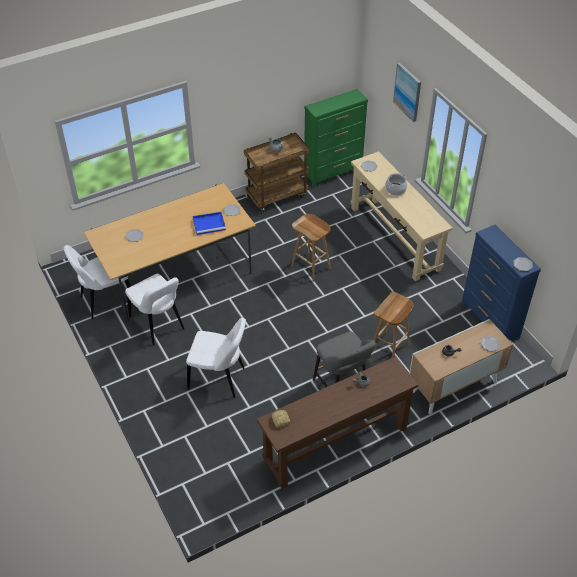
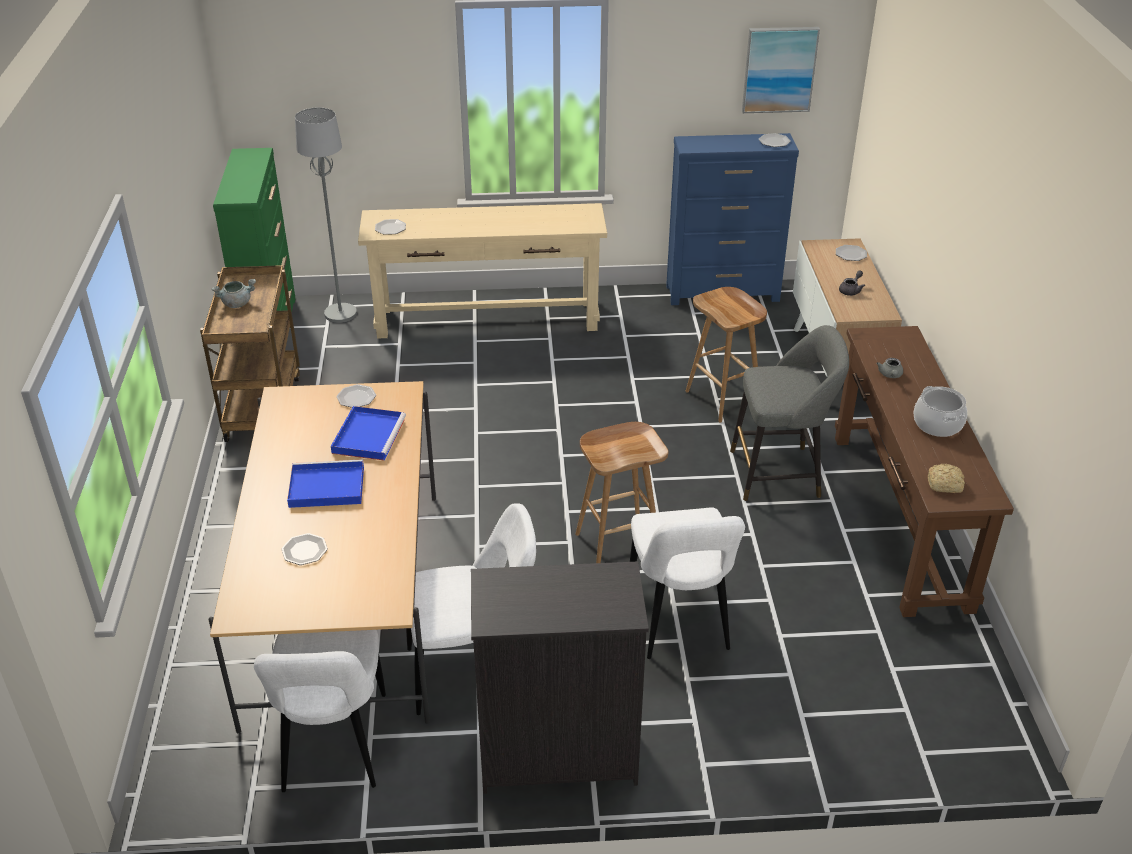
camera: 65 degrees left, 10 degrees down
white chair [186,318,246,398] -> white chair turned 135 degrees clockwise [630,507,745,659]
brown stool [291,214,331,282] -> brown stool moved to [575,422,668,563]
cooking pot [385,173,407,195] -> cooking pot moved to [913,386,967,437]
picture [393,63,421,122] -> picture moved to [742,27,820,113]
none -> blue tray [287,459,364,508]
none -> grey floor lamp [295,107,357,323]
none -> black dresser [471,561,649,794]

